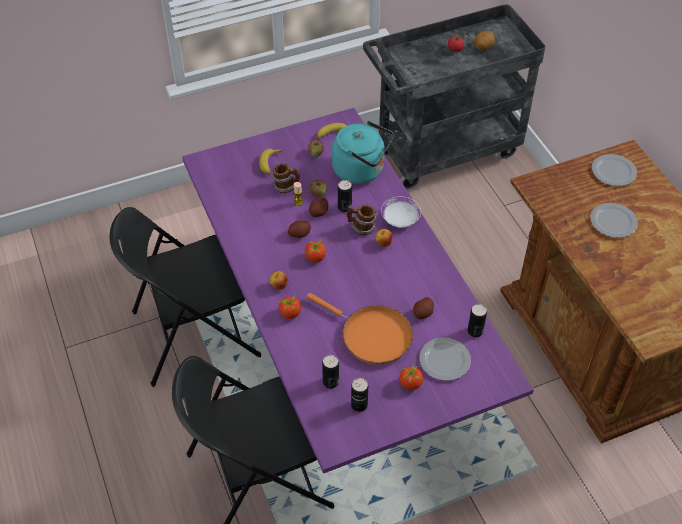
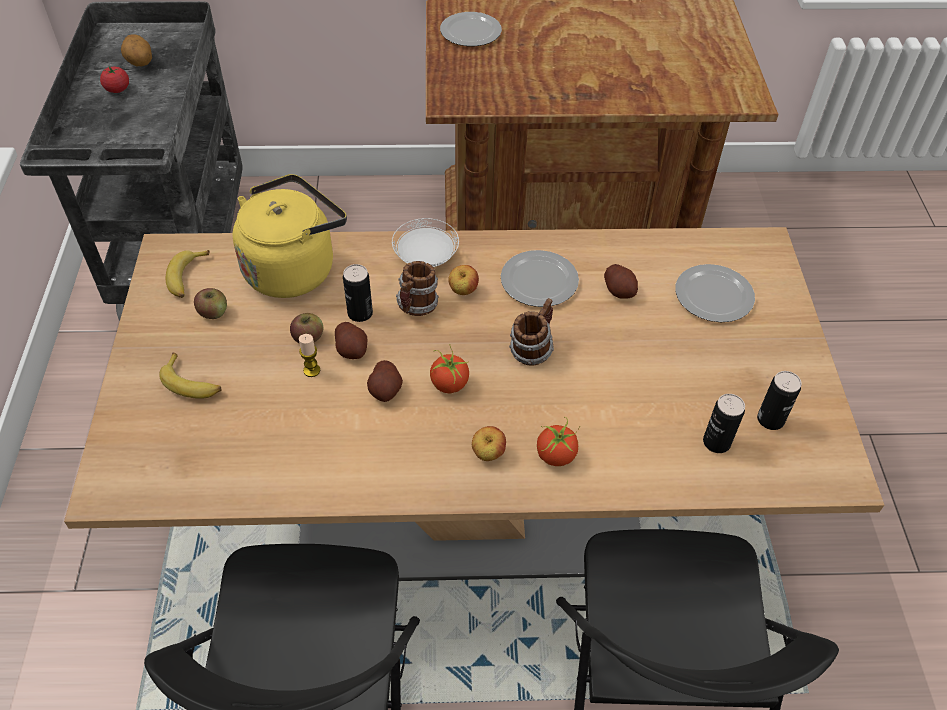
camera: 70 degrees left, 0 degrees up
purple dining table [182,108,534,474] -> beige dining table [64,227,884,581]
mug [272,163,300,193] -> mug moved to [509,298,554,366]
orange frying pan [306,293,413,365] -> none
turquoise kettle [332,121,394,184] -> yellow kettle [233,174,347,298]
tomato [399,365,423,390] -> none
can [468,304,487,337] -> none
plate [590,203,638,238] -> plate moved to [501,250,579,307]

